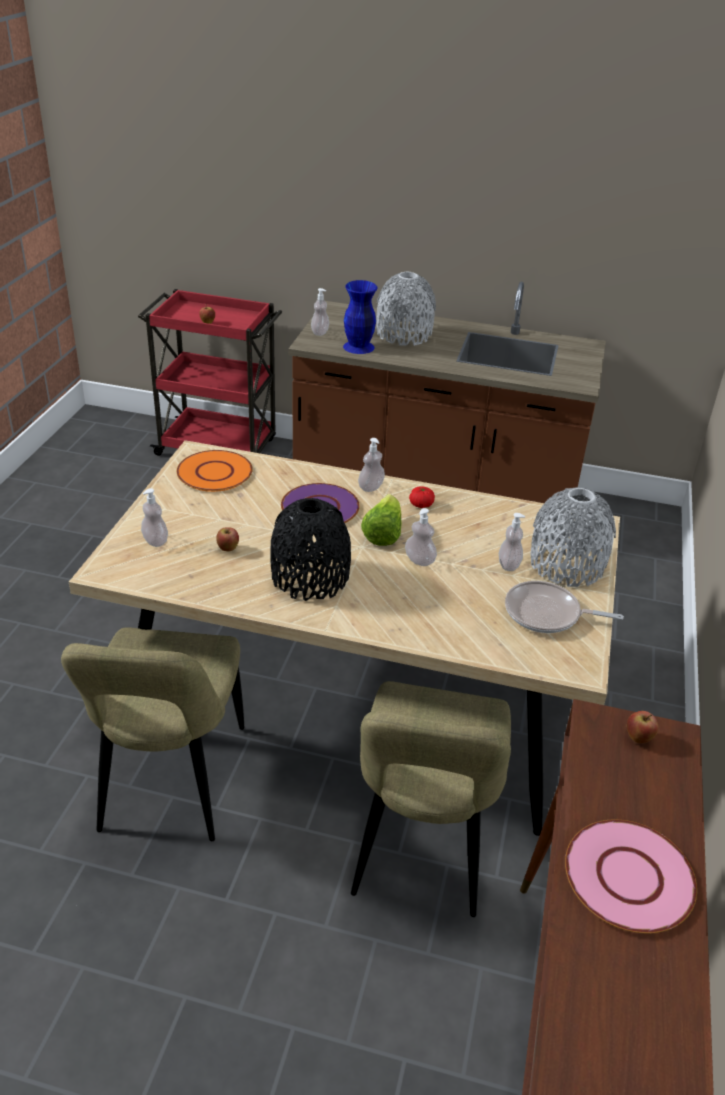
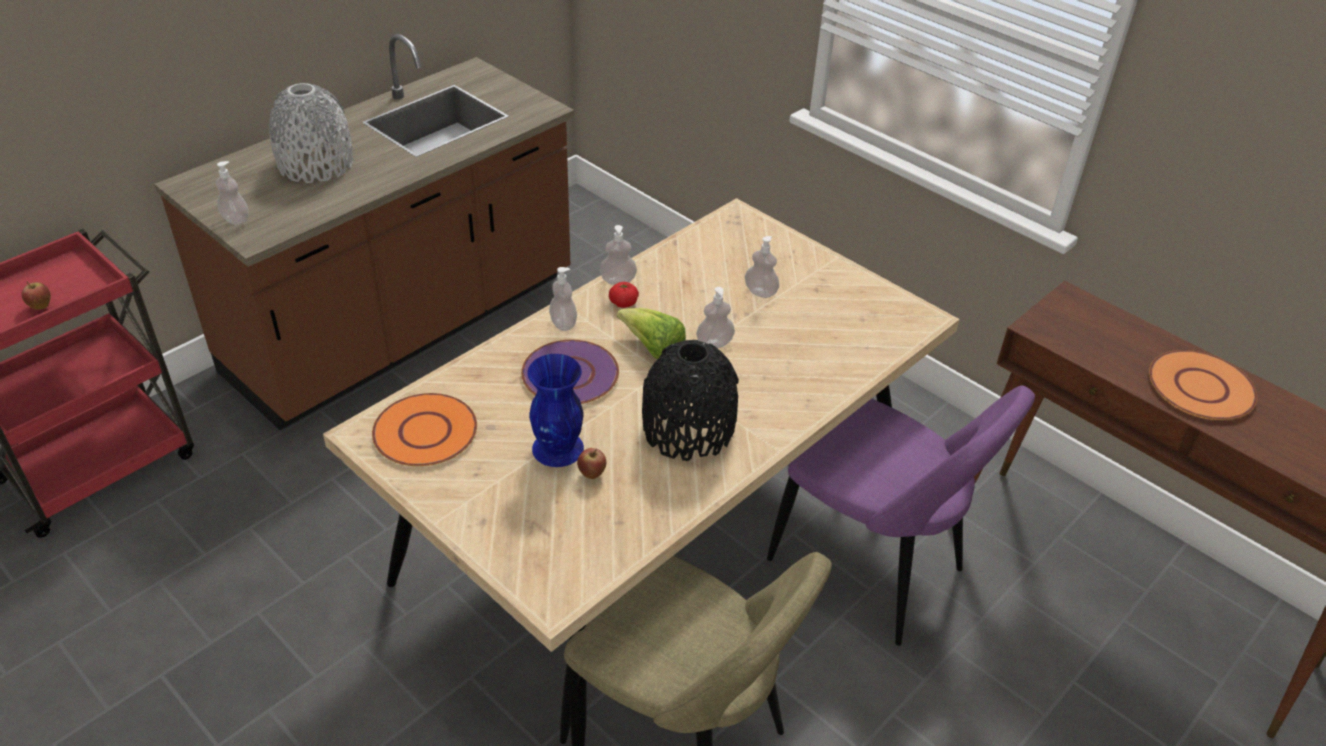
camera: 60 degrees left, 5 degrees up
soap dispenser [141,488,168,547] -> soap dispenser moved to [600,225,637,285]
blue vase [343,280,377,354] -> blue vase moved to [527,354,584,467]
beige chair [351,681,511,917] -> purple chair [767,386,1035,646]
frying pan [505,581,624,633] -> none
grey vase [531,487,616,587] -> none
pink plate [565,819,697,933] -> orange plate [1149,350,1257,420]
apple [627,711,658,743] -> none

